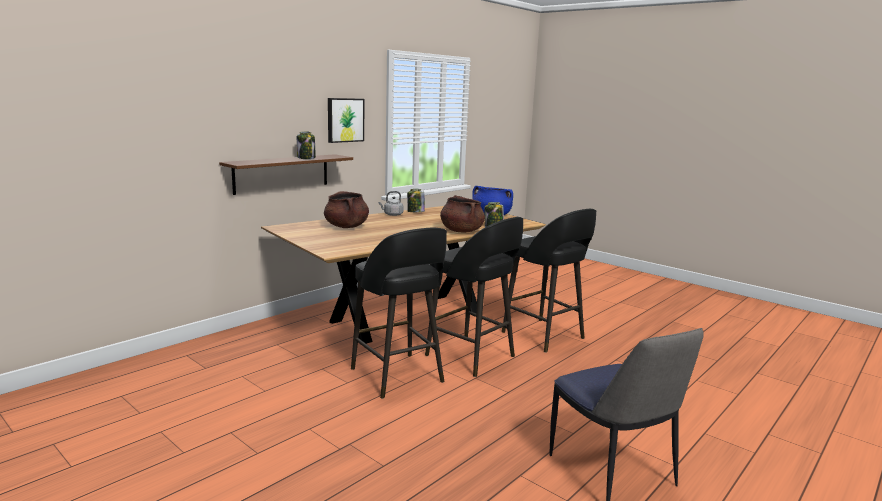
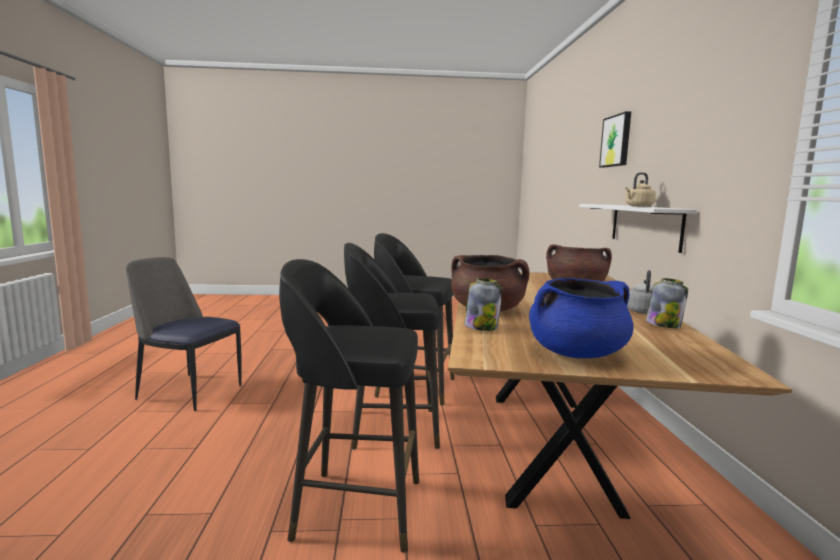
camera: 135 degrees right, 5 degrees down
brown shelf [219,154,353,195] -> white shelf [579,204,697,253]
jar [297,131,316,159] -> beige kettle [625,172,656,207]
picture [328,98,364,143] -> picture moved to [599,111,631,168]

